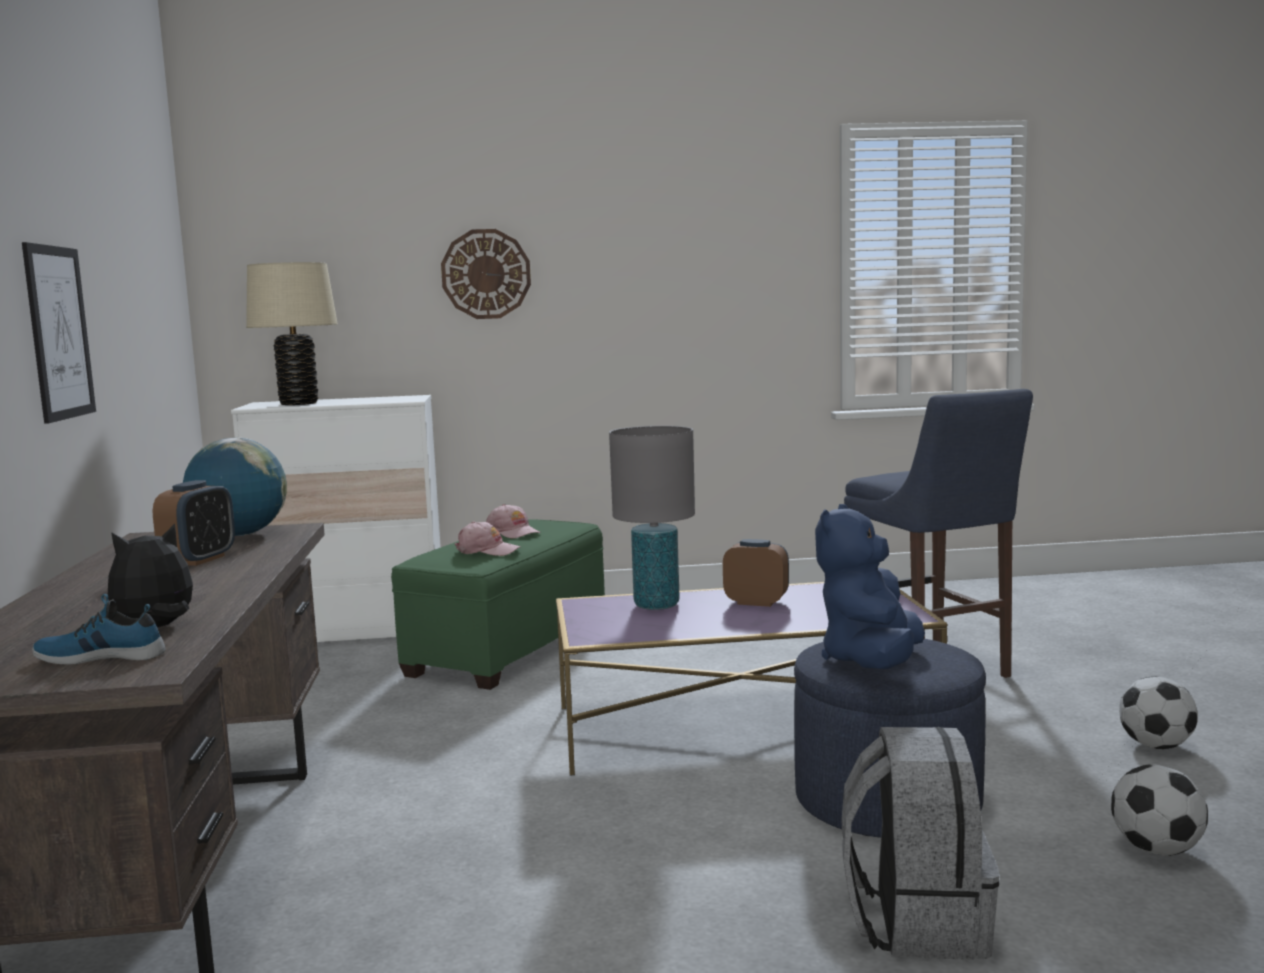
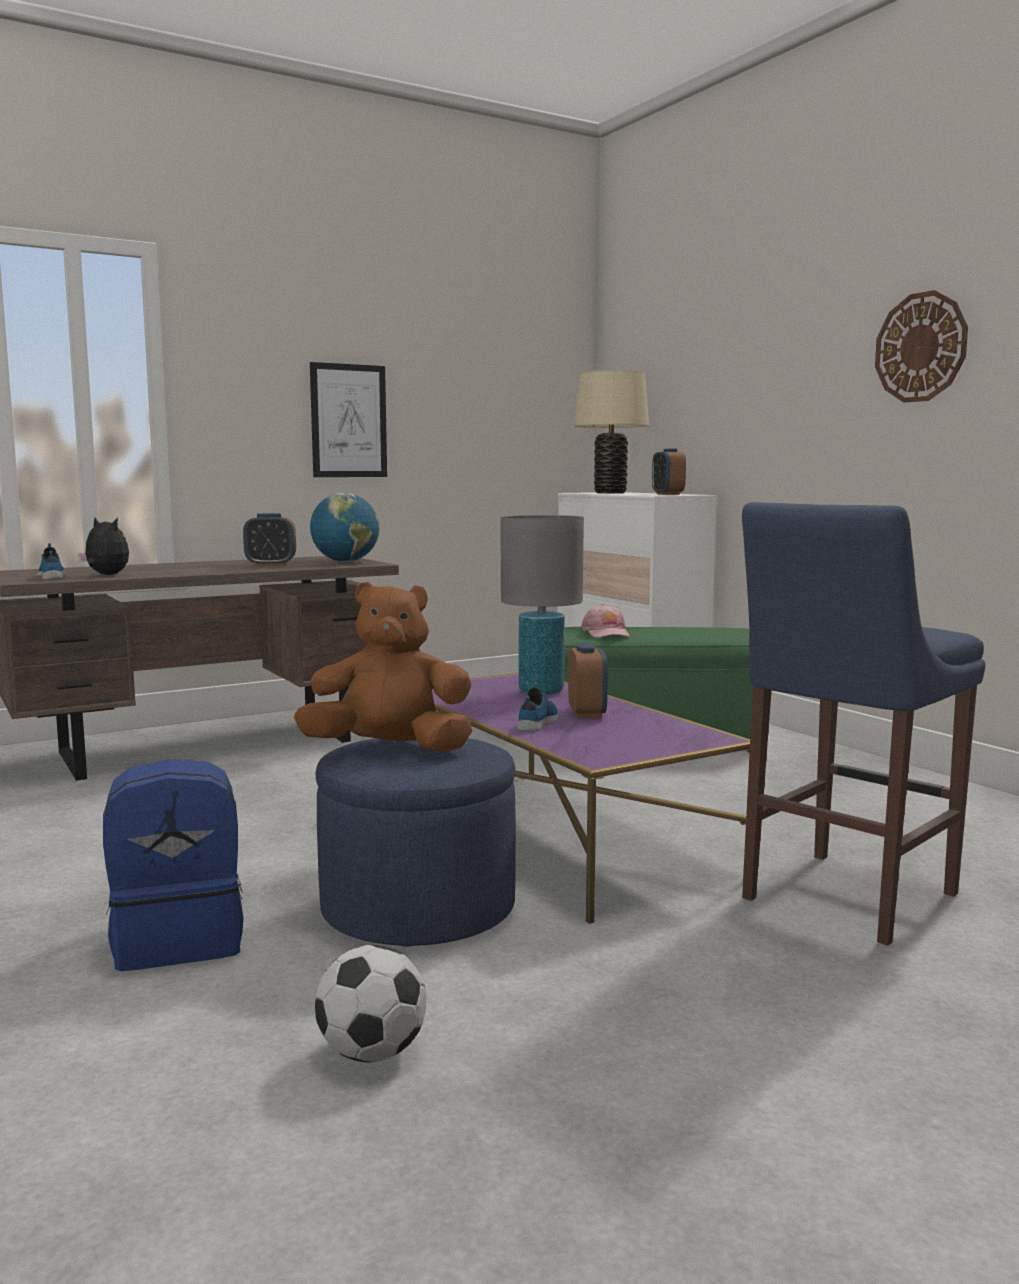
camera: 65 degrees right, 0 degrees up
wall clock [441,229,531,319] -> wall clock moved to [875,290,968,403]
pink cap [486,504,541,538] -> none
blue plush toy [815,504,925,669] -> brown plush toy [294,582,472,752]
grey backpack [842,727,999,960] -> blue backpack [103,759,244,971]
football [1119,676,1197,749] -> none
none -> shoe [517,682,559,731]
none -> alarm clock [652,449,686,495]

